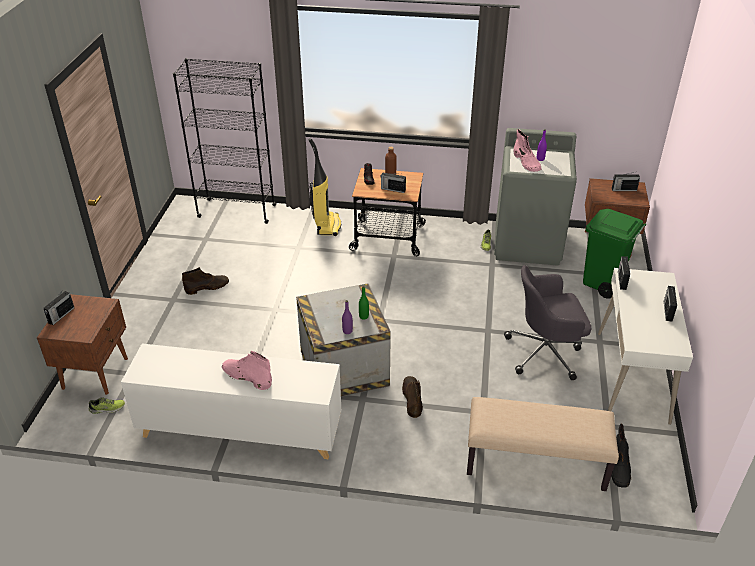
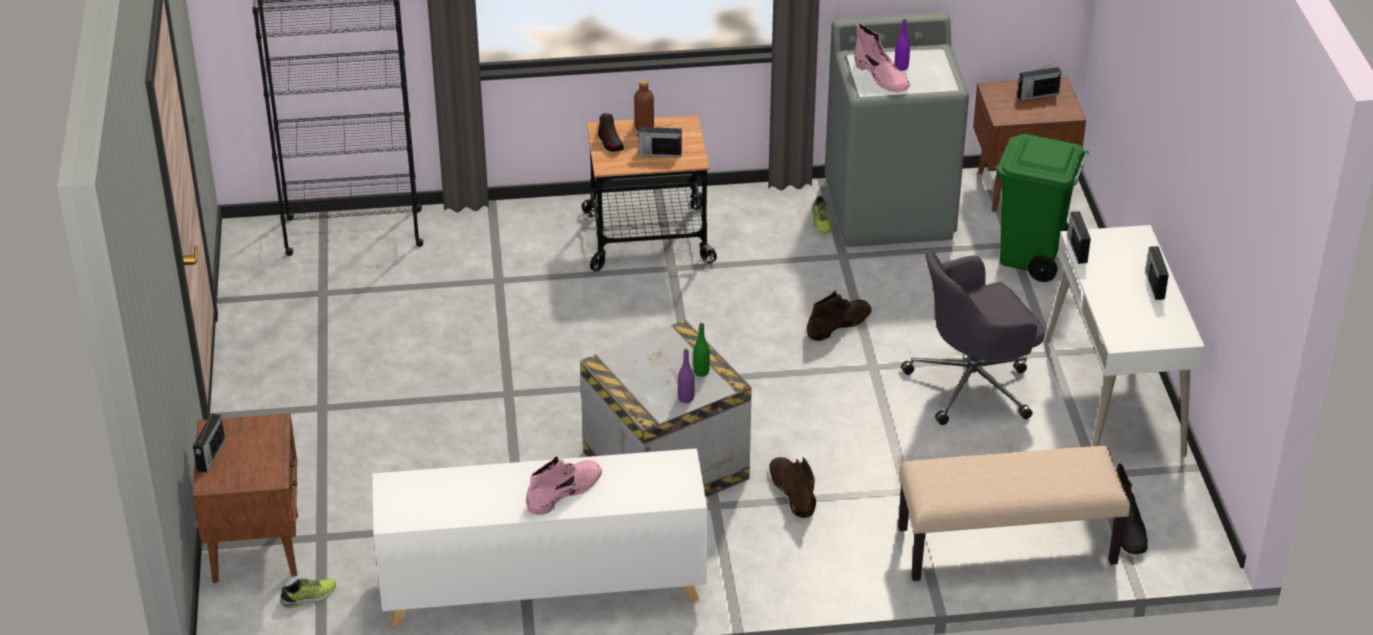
camera: 15 degrees left, 0 degrees up
brown boot [182,267,229,295] -> brown boot moved to [807,290,872,341]
pink boot [222,351,272,390] -> pink boot turned 120 degrees clockwise [526,455,602,515]
vacuum cleaner [308,138,341,236] -> none

